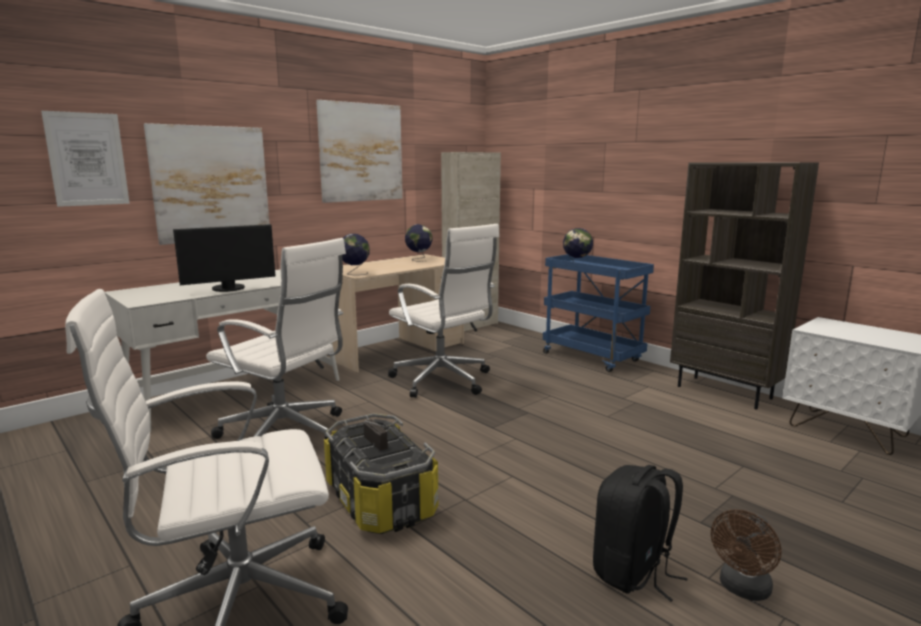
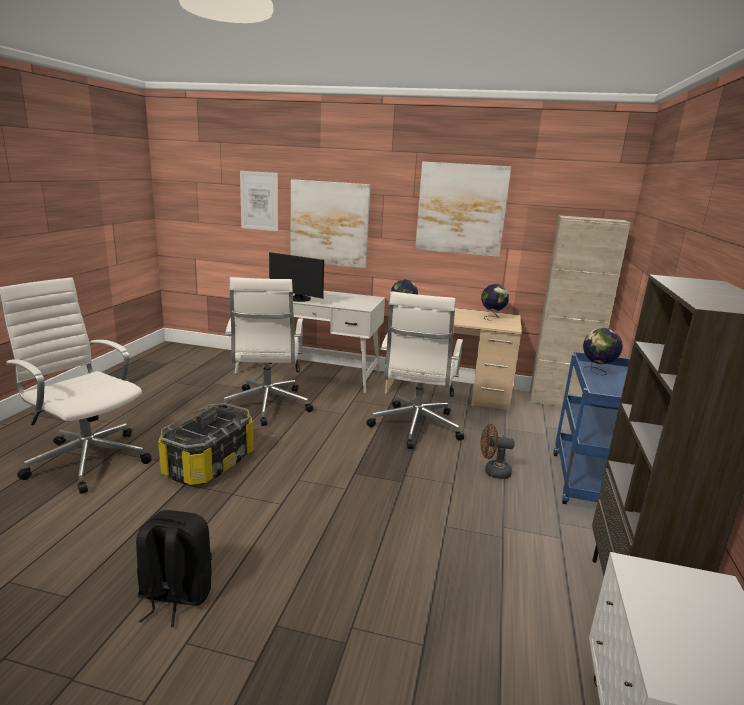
camera: 55 degrees right, 5 degrees up
brown fan [711,509,782,601] -> brown fan moved to [481,424,515,479]

